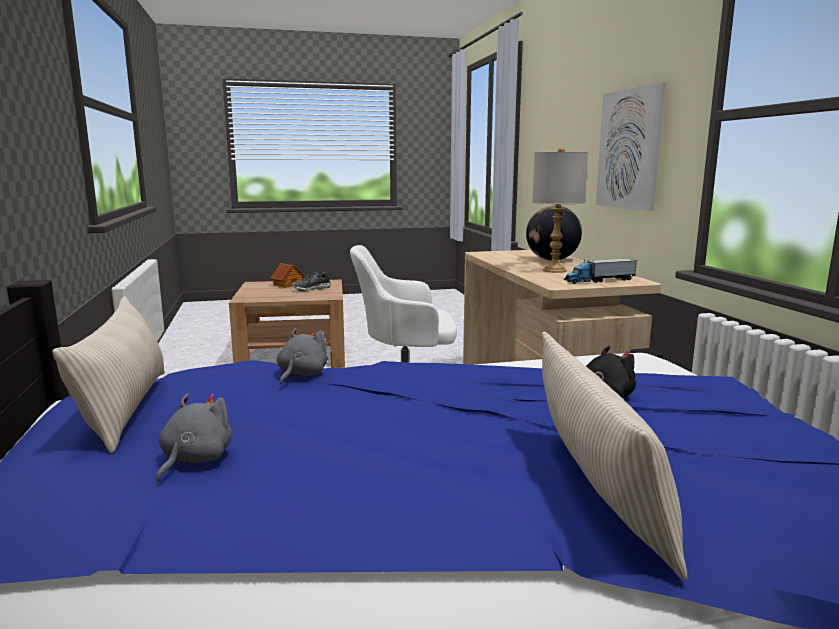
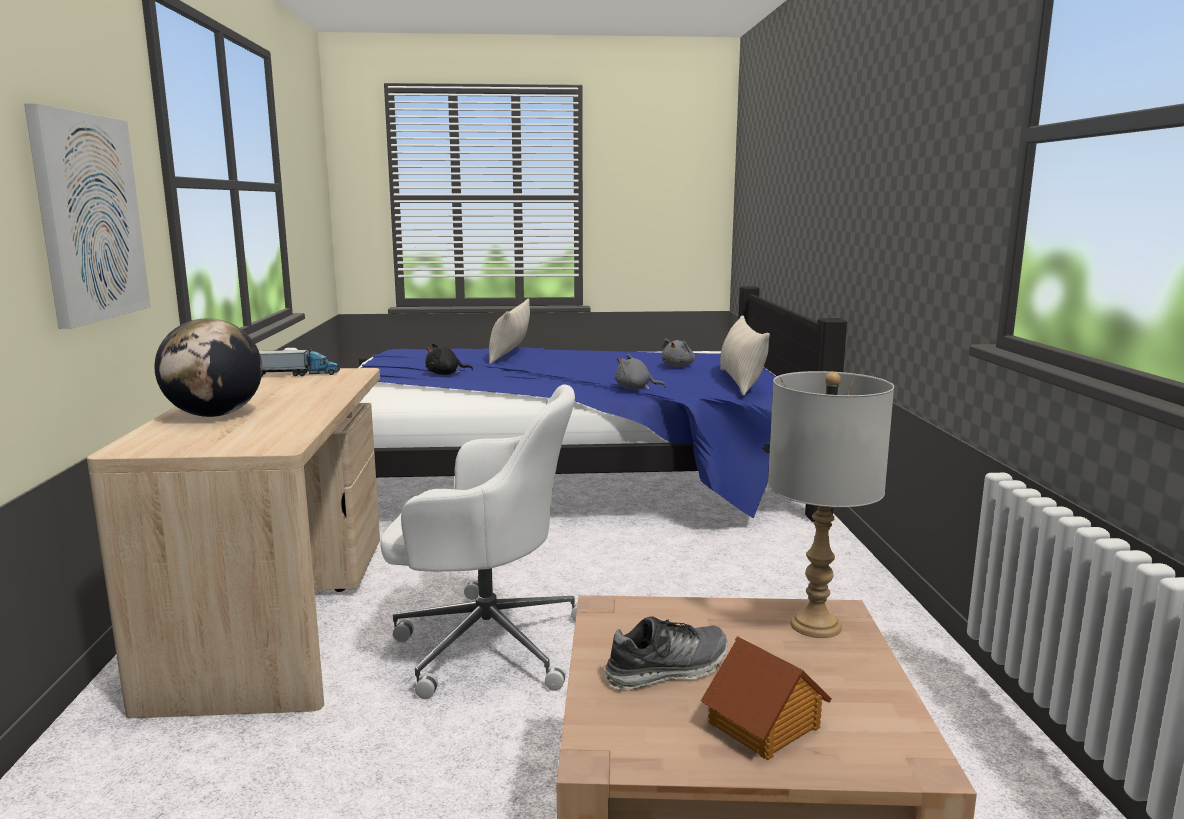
camera: 170 degrees left, 0 degrees up
grey plush toy [277,328,328,384] -> grey plush toy turned 75 degrees clockwise [615,354,666,390]
grey table lamp [532,147,588,273] -> grey table lamp moved to [768,371,894,638]

